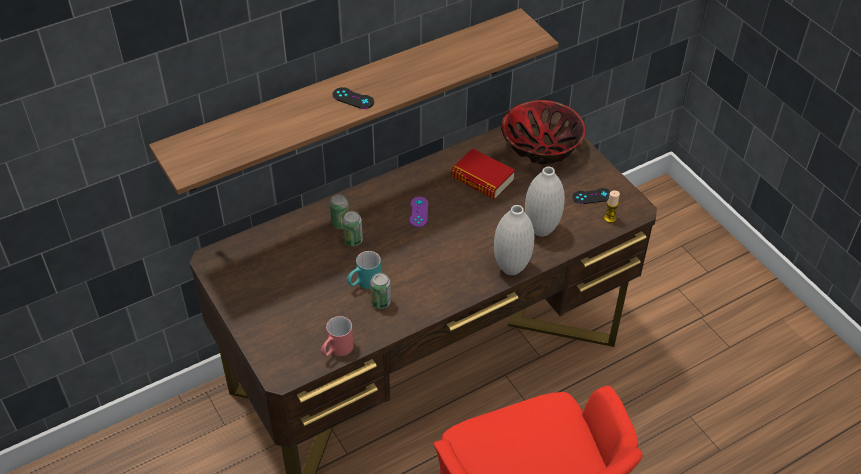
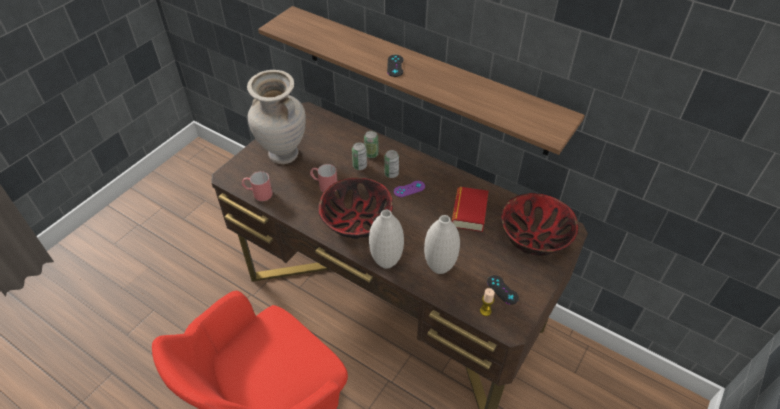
camera: 65 degrees right, 0 degrees up
turquoise mug [347,251,381,289] -> red mug [310,164,338,192]
can [370,273,391,309] -> can moved to [384,150,399,178]
none -> beige vase [247,70,306,164]
none -> bowl [318,178,393,239]

